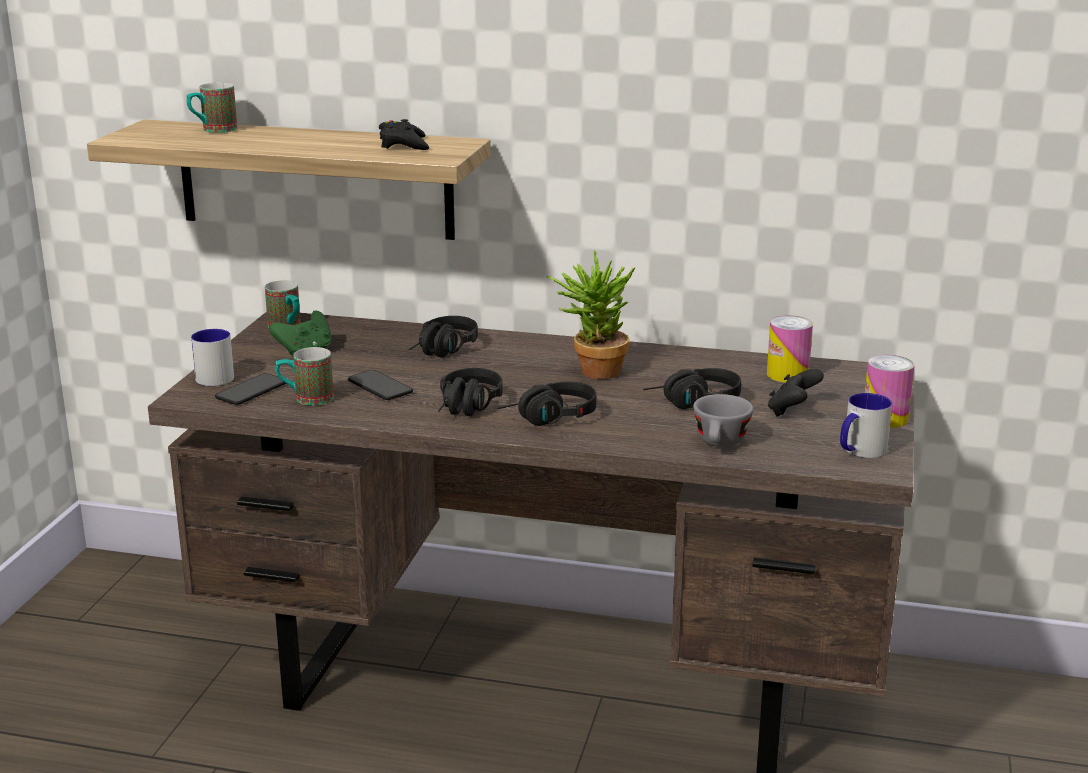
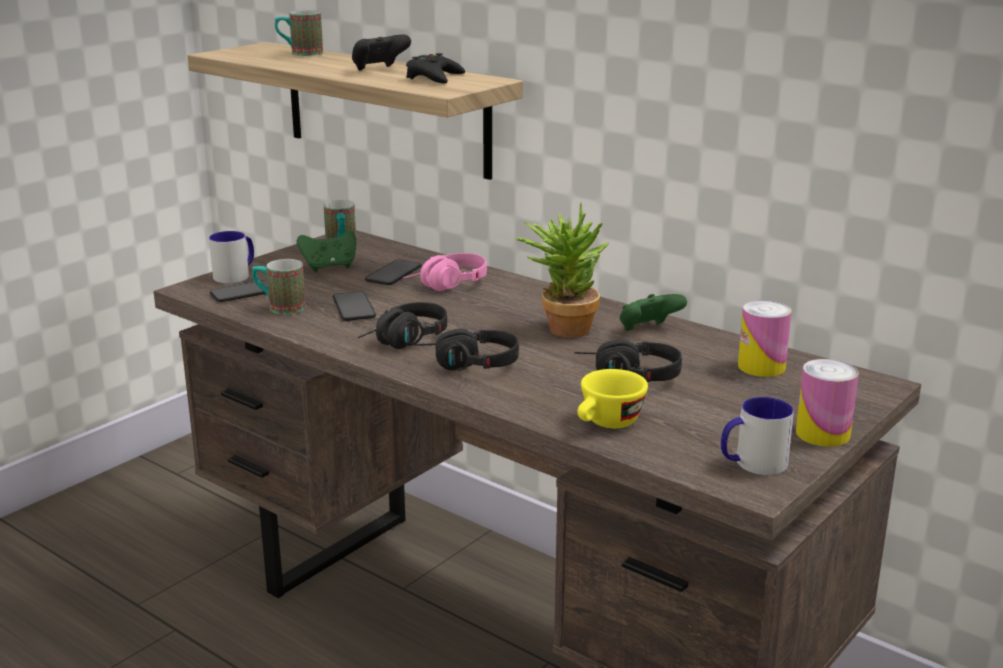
camera: 25 degrees right, 0 degrees up
black headphones [409,316,478,357] -> pink headphones [403,253,487,291]
grey cup [693,394,753,447] -> yellow cup [577,369,648,428]
black game controller [768,369,824,417] -> black game controller moved to [352,34,411,71]
none -> phone [365,260,421,285]
none -> green game controller [620,294,687,331]

